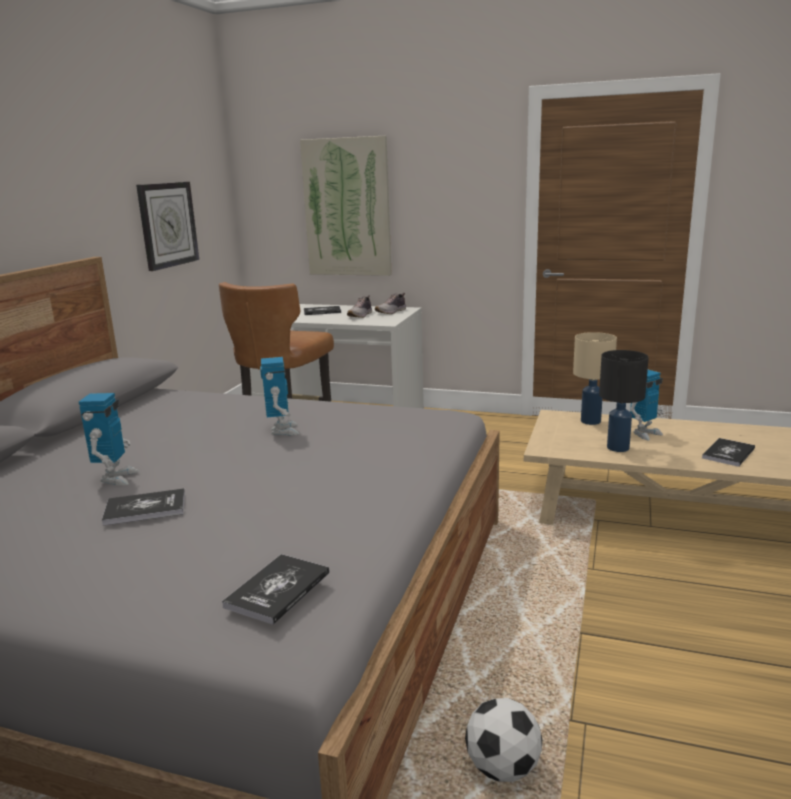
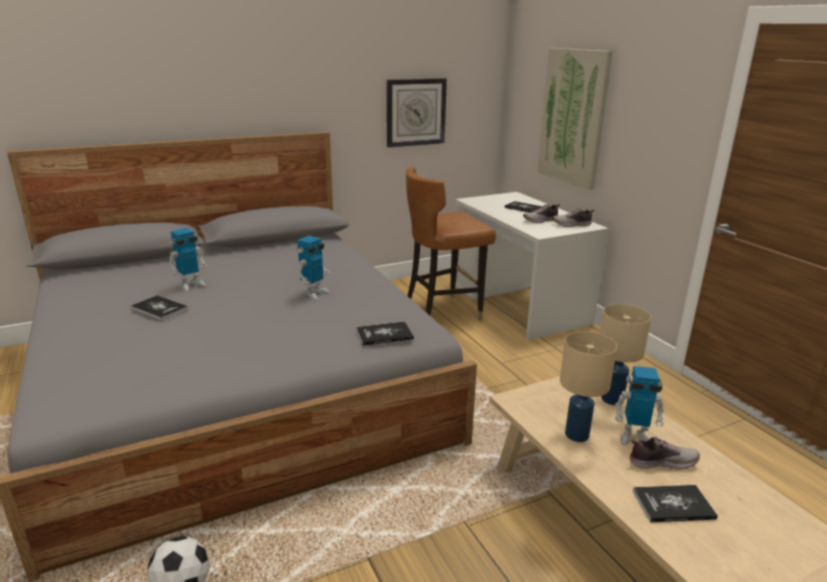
camera: 45 degrees right, 5 degrees up
book [222,554,329,625] -> book moved to [356,321,414,346]
black table lamp [599,350,649,452] -> beige table lamp [560,331,617,442]
none -> shoe [629,437,700,470]

